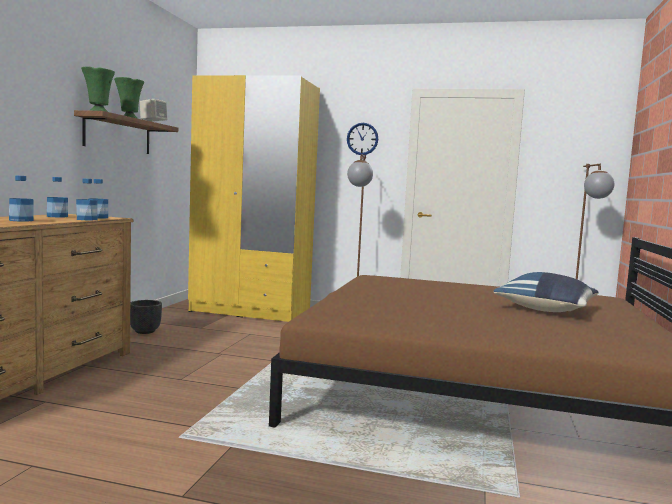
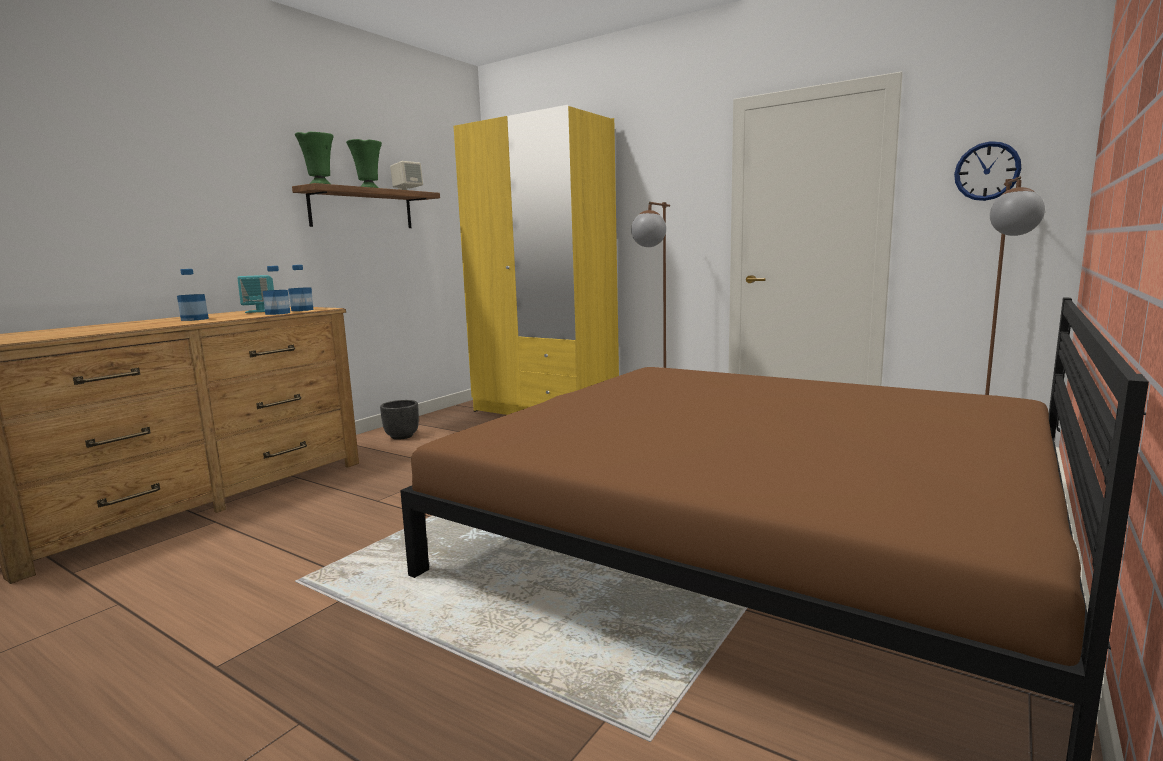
camera: 20 degrees right, 5 degrees up
bottle [47,177,68,218] -> turquoise speaker [237,275,274,313]
wall clock [347,123,378,155] -> wall clock moved to [954,141,1021,201]
blue pillow [494,272,599,312] -> none

